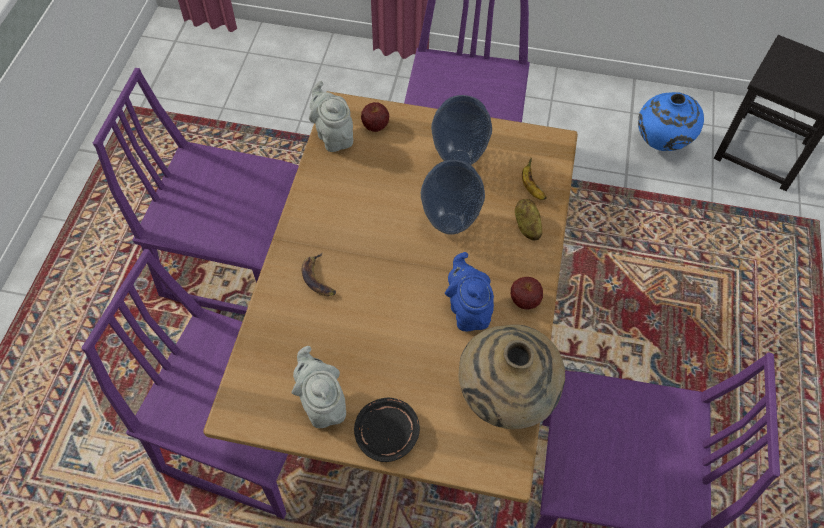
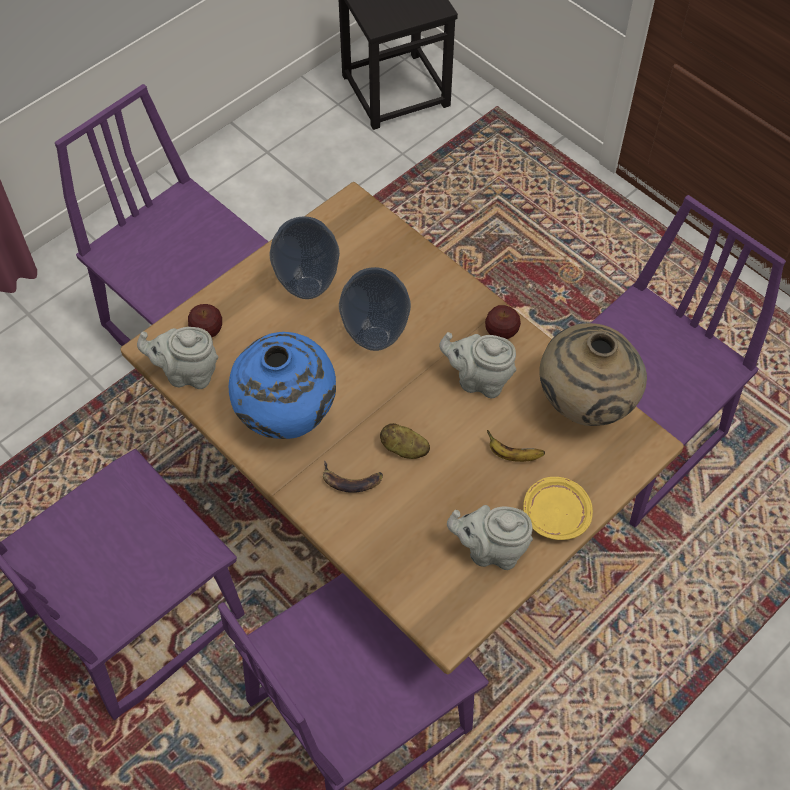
camera: 55 degrees left, 0 degrees up
black plate [354,398,420,462] -> yellow plate [523,477,593,540]
blue teapot [445,252,494,332] -> grey teapot [439,332,516,398]
potato [515,199,542,240] -> potato moved to [380,423,430,459]
banana [522,158,547,200] -> banana moved to [487,430,545,462]
blue vase [638,92,704,151] -> blue vase moved to [229,332,336,439]

